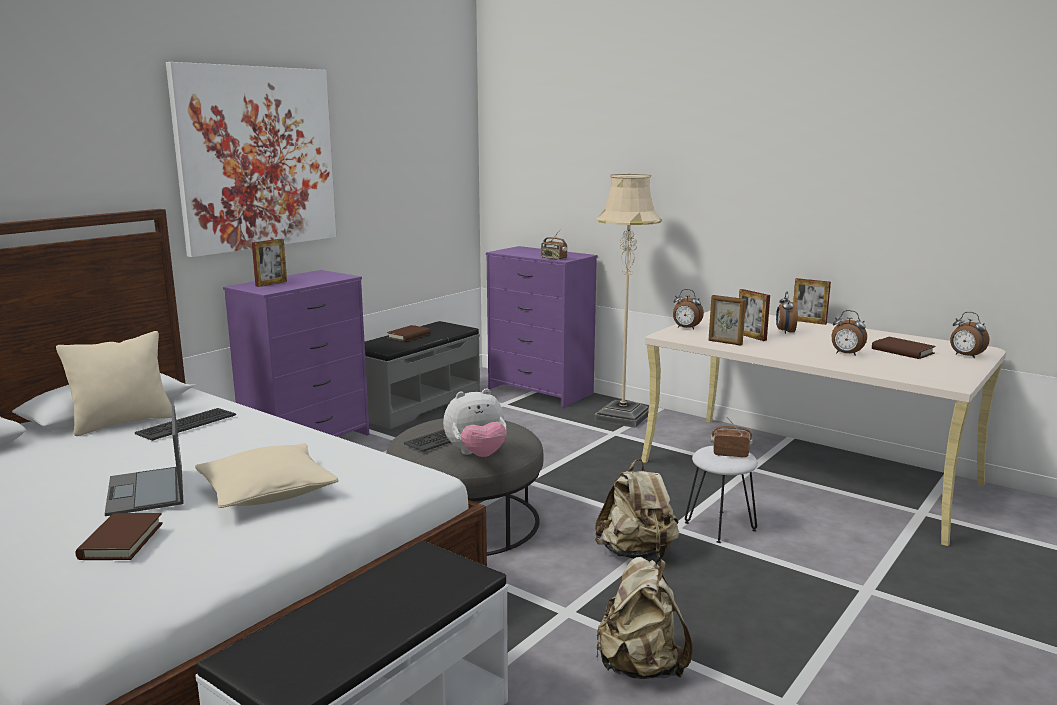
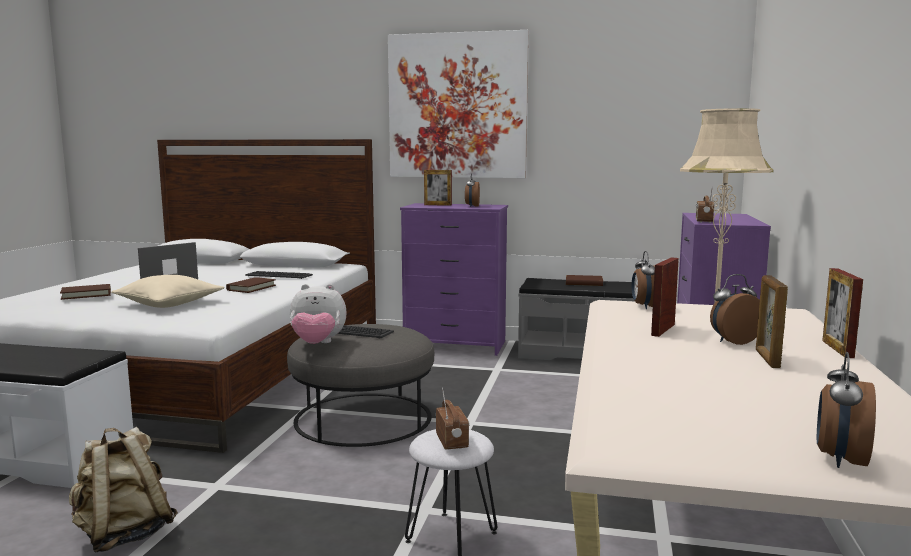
camera: 65 degrees right, 5 degrees down
beige pillow [56,331,172,436] -> none
plush toy [443,388,507,457] -> plush toy turned 45 degrees counterclockwise [290,284,347,344]
beige backpack [595,459,679,559] -> none
picture frame [709,295,746,345] -> picture frame moved to [756,275,788,368]
alarm clock [832,310,867,356] -> alarm clock moved to [465,173,480,207]
brown book [872,337,936,359] -> brown book moved to [226,277,276,293]

